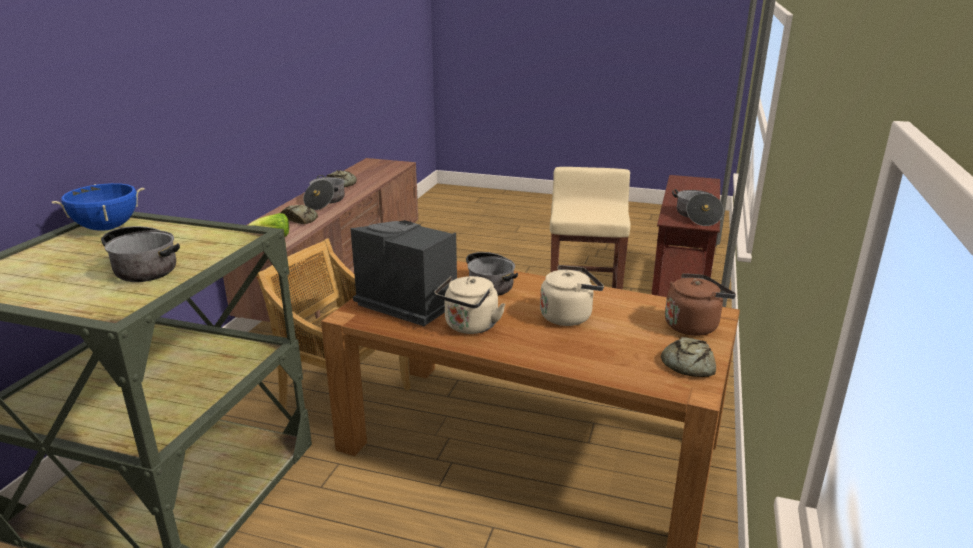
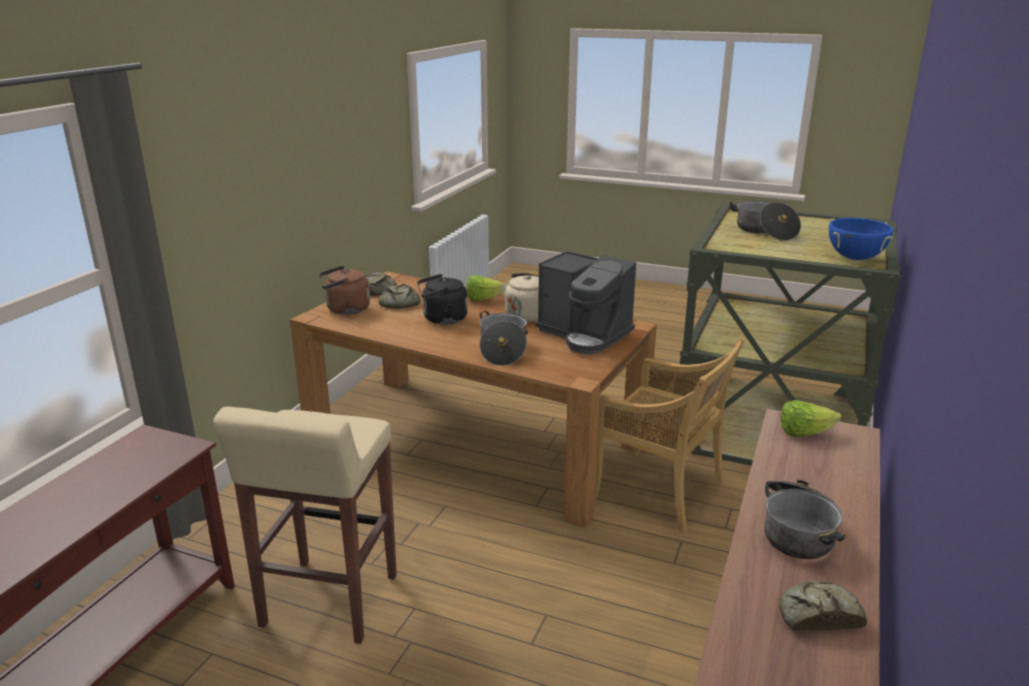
camera: 175 degrees left, 0 degrees up
bread [280,205,318,224] -> bread moved to [379,284,421,309]
beige kettle [540,265,604,326] -> black kettle [417,274,468,325]
cooking pot [672,189,724,226] -> none
none -> lettuce [467,275,507,301]

